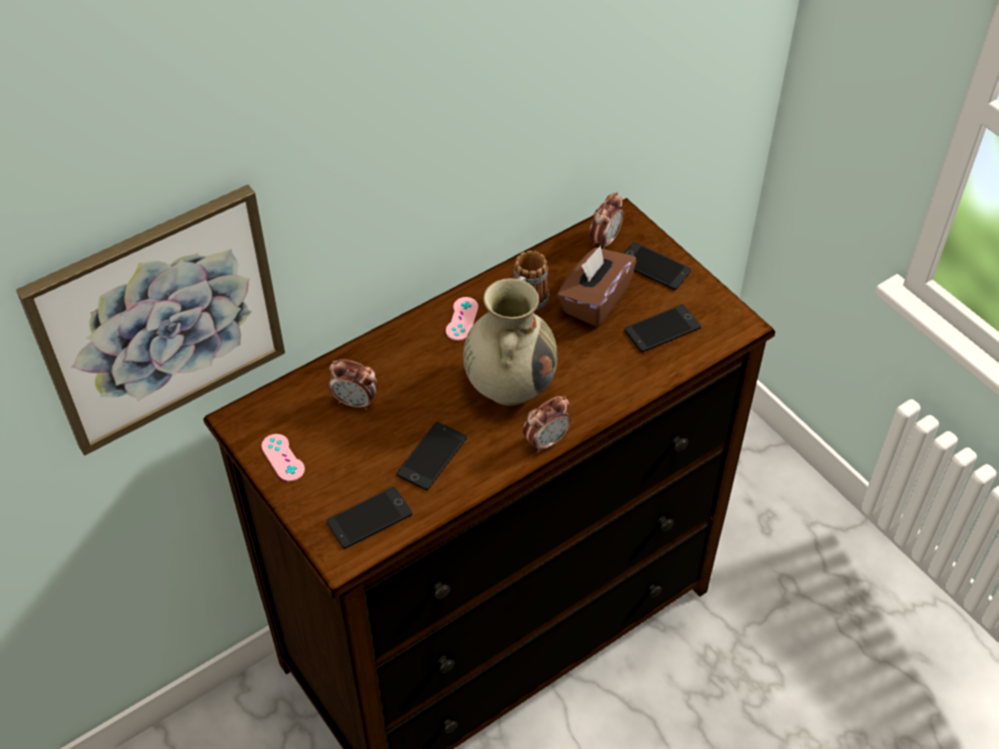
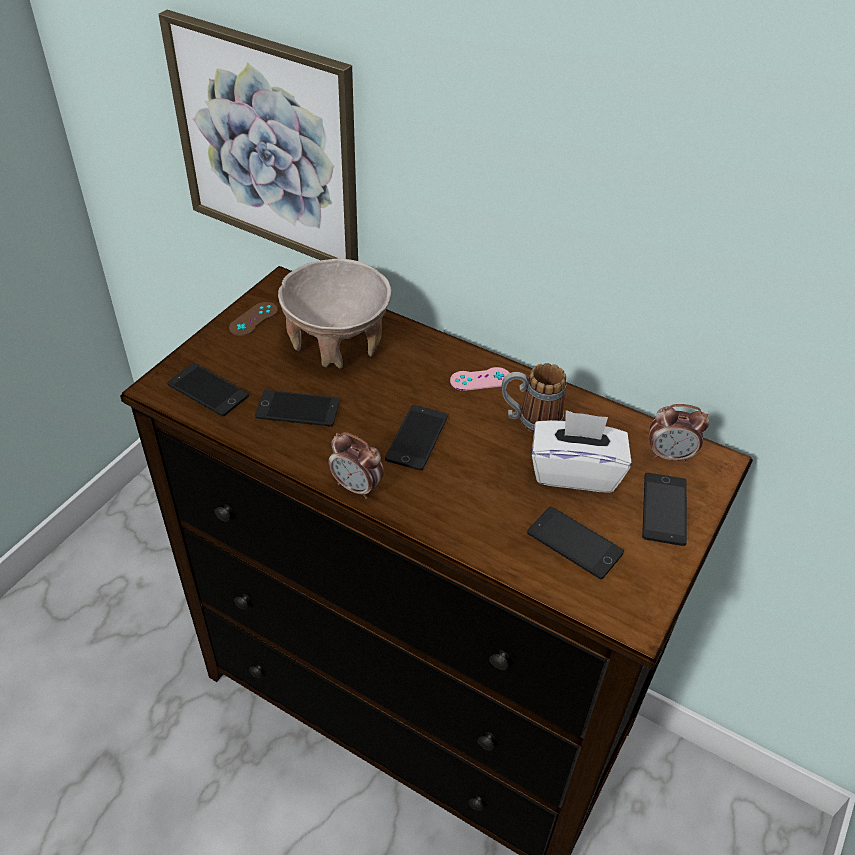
camera: 65 degrees right, 5 degrees down
pink game controller [261,434,305,482] -> brown game controller [229,302,278,336]
alarm clock [329,359,378,410] -> beige bowl [278,258,391,369]
beige vase [463,278,557,406] -> phone [385,405,448,470]
brown tissue box [557,245,637,327] -> white tissue box [532,410,632,493]

